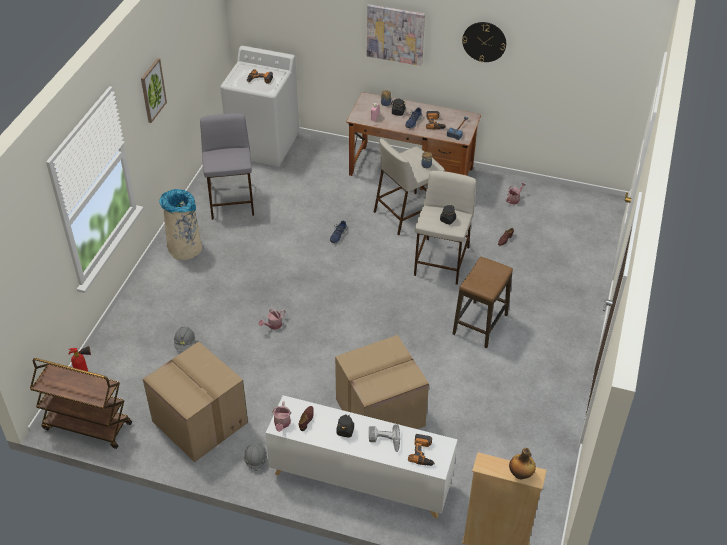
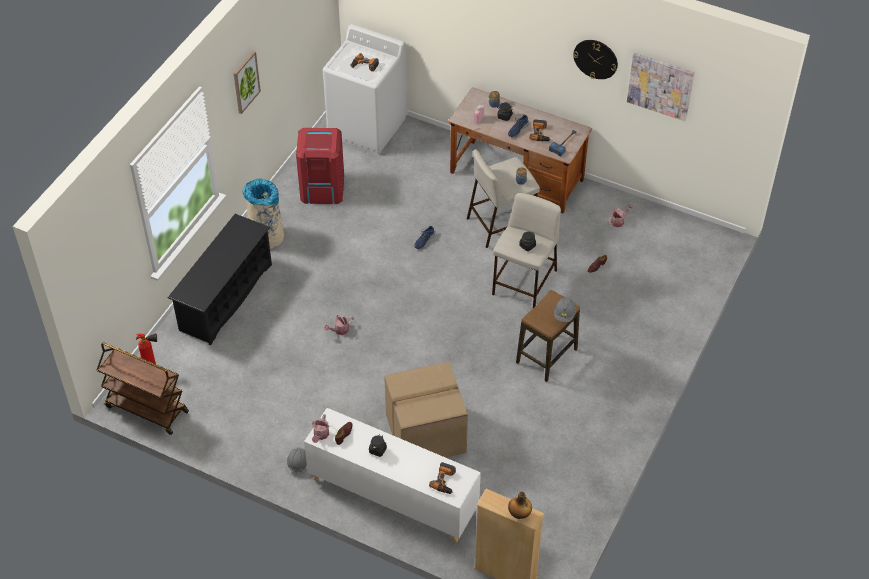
camera: 10 degrees right, 5 degrees up
cardboard box [143,341,248,462] -> none
grey hard hat [174,327,195,350] -> grey hard hat moved to [554,298,576,322]
grey stool [200,113,254,220] -> red trash can [296,128,344,204]
picture [367,4,425,66] -> picture moved to [627,53,695,121]
power drill [369,424,400,452] -> none
none -> black shoe rack [168,214,272,346]

